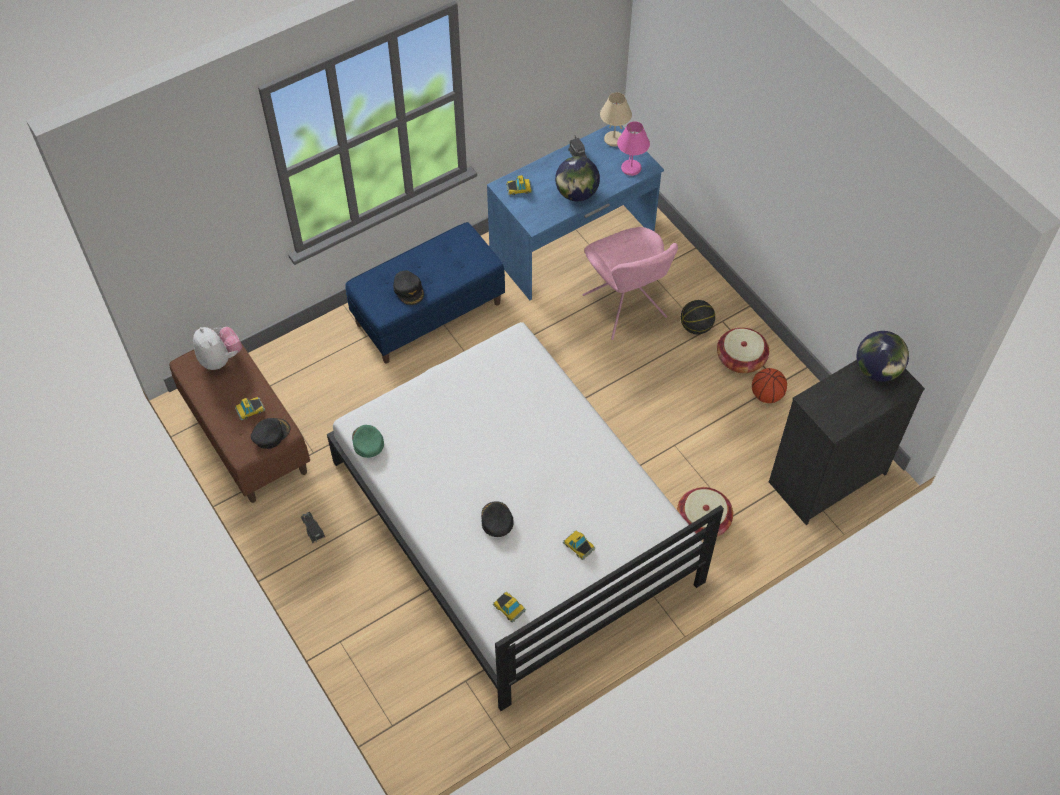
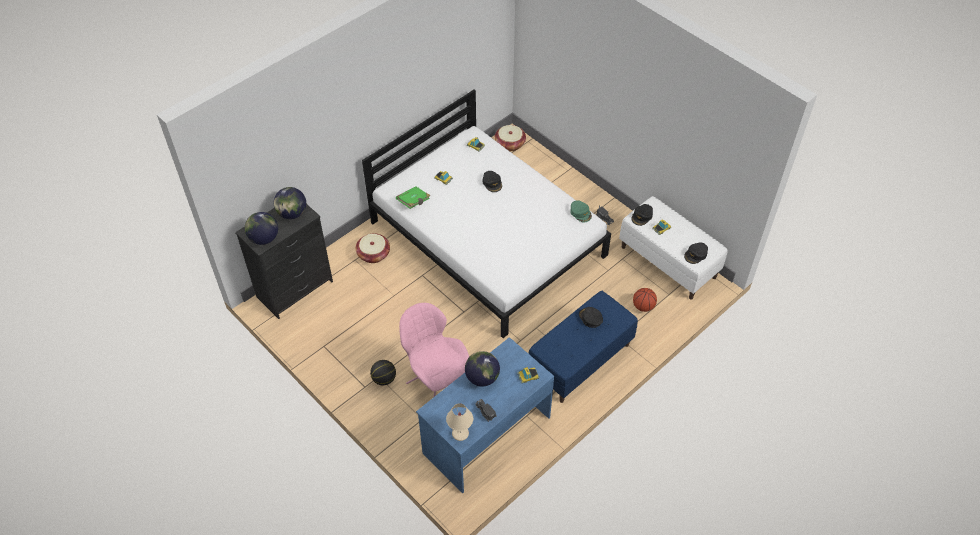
camera: 170 degrees right, 5 degrees down
brown bench [169,341,310,503] -> white bench [619,196,728,300]
plush toy [193,327,242,370] -> black cap [684,242,708,264]
pink table lamp [617,121,650,176] -> none
basket [717,328,769,373] -> basket moved to [495,125,526,151]
basketball [752,368,787,403] -> basketball moved to [633,288,657,312]
none -> globe [274,187,306,219]
none -> green book [396,187,430,209]

